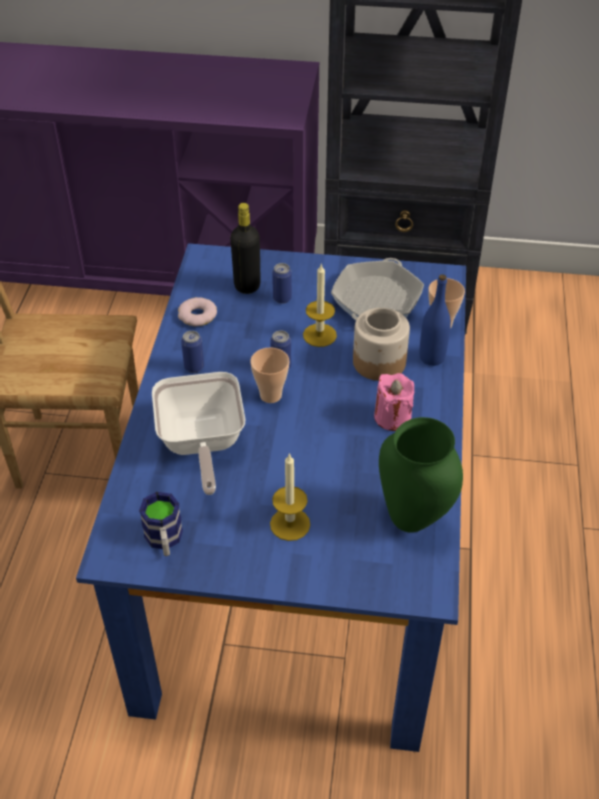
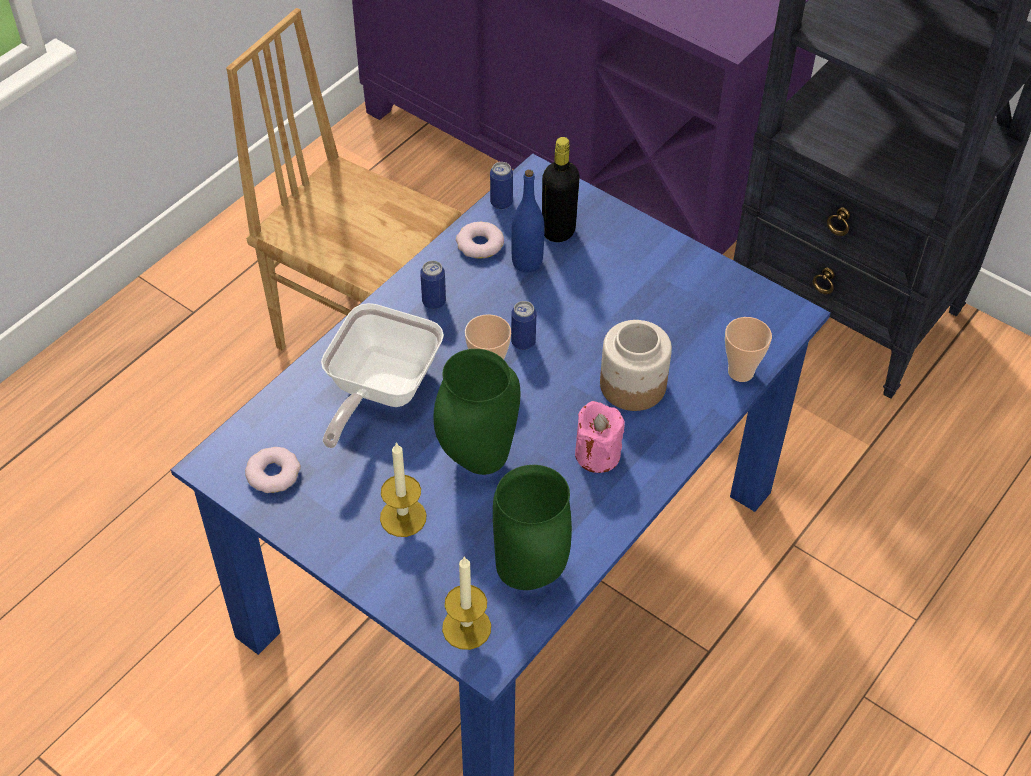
camera: 30 degrees right, 5 degrees up
mug [139,492,183,556] -> donut [245,447,301,493]
can [272,263,292,304] -> can moved to [490,162,513,209]
candle [303,263,337,347] -> candle moved to [442,556,491,650]
frying pan [331,258,424,320] -> none
blue bottle [419,274,451,366] -> blue bottle moved to [511,170,544,273]
none -> green vase [434,349,520,475]

